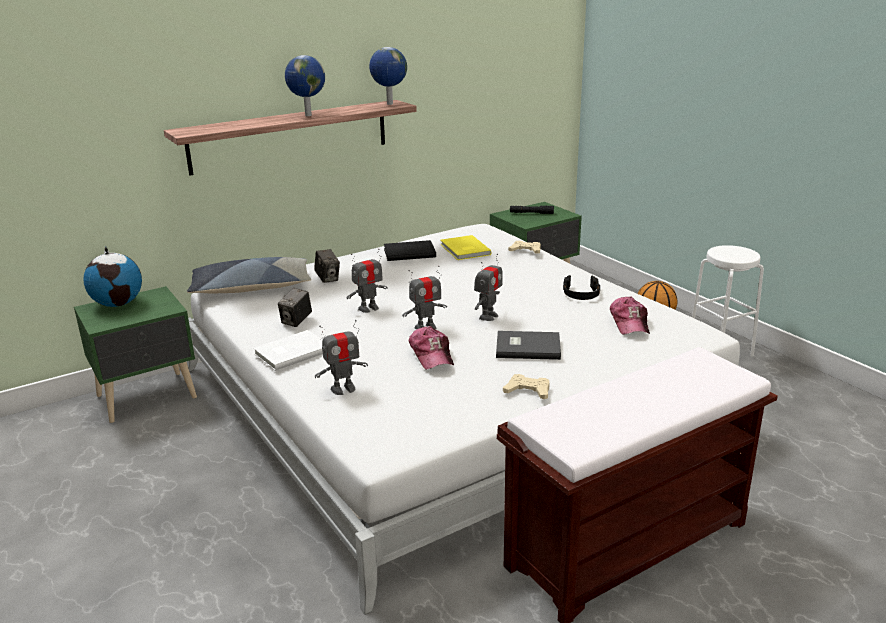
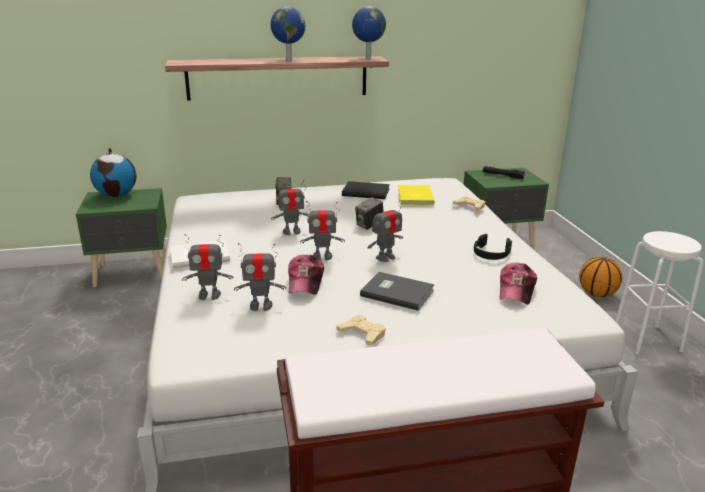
camera: 20 degrees right, 0 degrees up
pillow [187,257,311,293] -> none
camera [278,288,312,327] -> camera moved to [355,197,384,230]
none -> toy robot [234,243,286,311]

